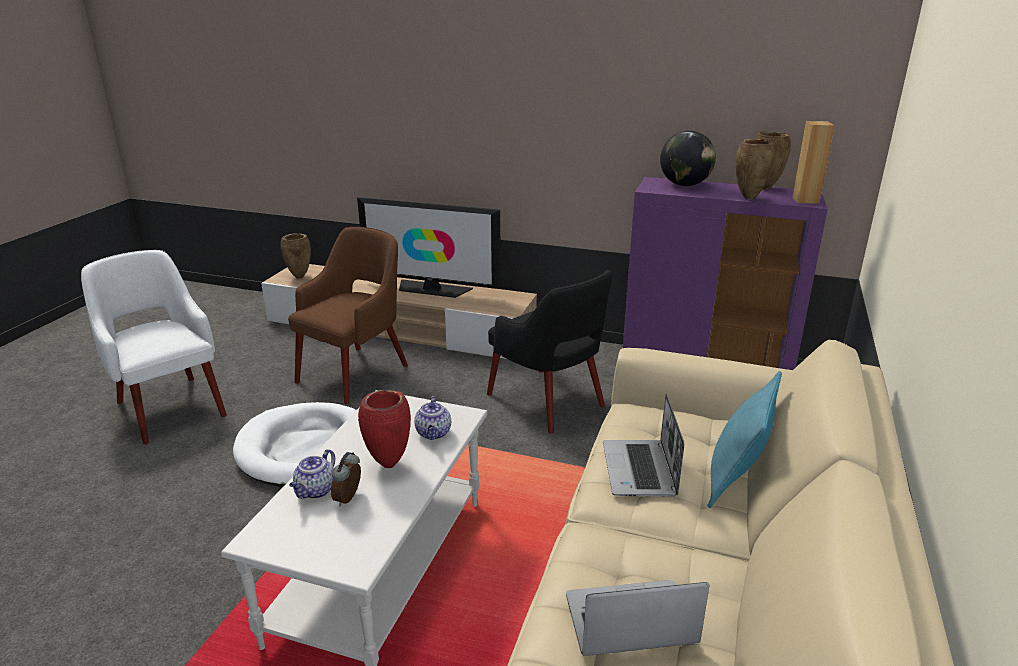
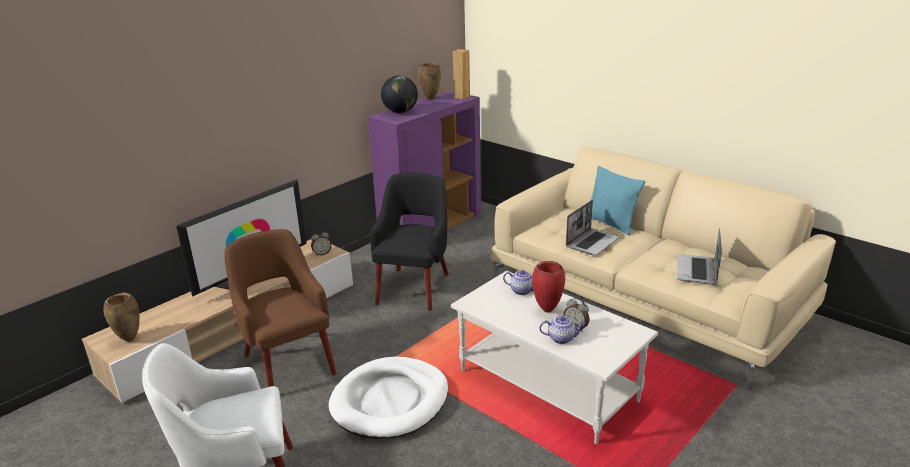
camera: 65 degrees left, 0 degrees up
teapot [289,449,335,499] -> teapot turned 45 degrees counterclockwise [539,316,585,344]
black armchair [487,270,612,434] -> black armchair turned 60 degrees counterclockwise [371,173,449,311]
laptop [603,393,684,497] -> laptop turned 75 degrees counterclockwise [566,200,620,255]
brown vase [735,139,775,199] -> none
none -> alarm clock [311,230,332,256]

